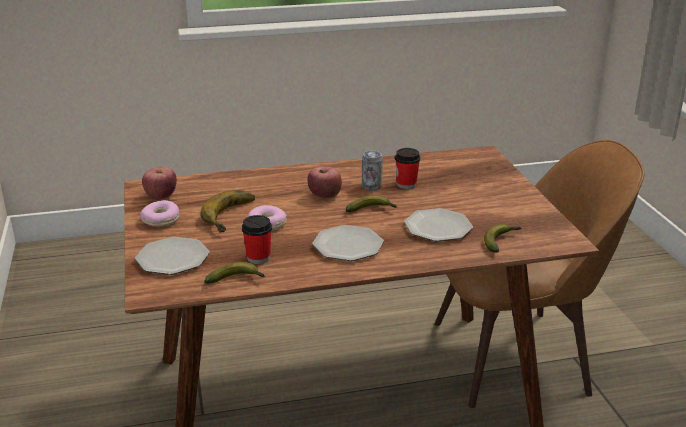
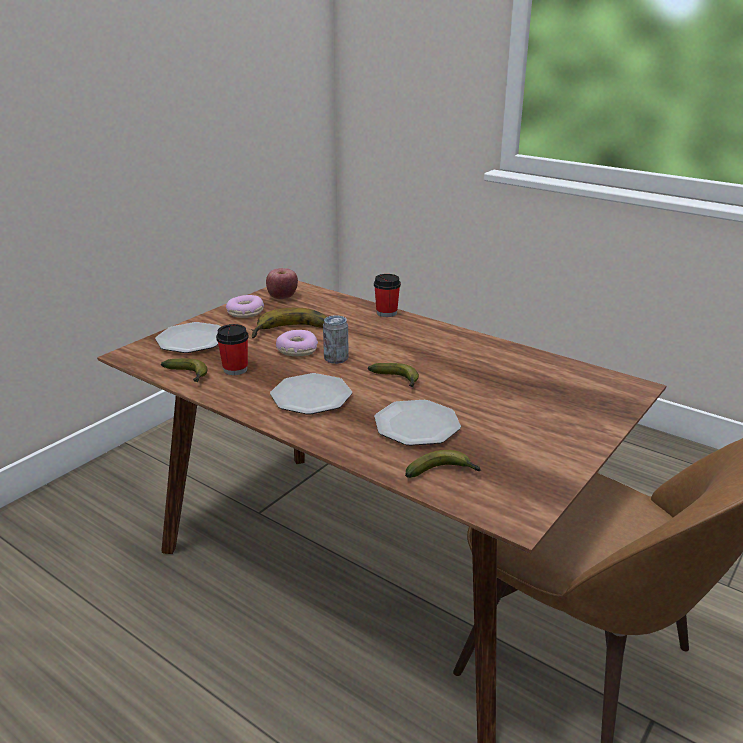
camera: 50 degrees right, 0 degrees up
apple [307,166,342,199] -> none
can [362,150,383,191] -> can moved to [323,315,349,364]
cup [395,148,421,189] -> cup moved to [374,274,401,317]

